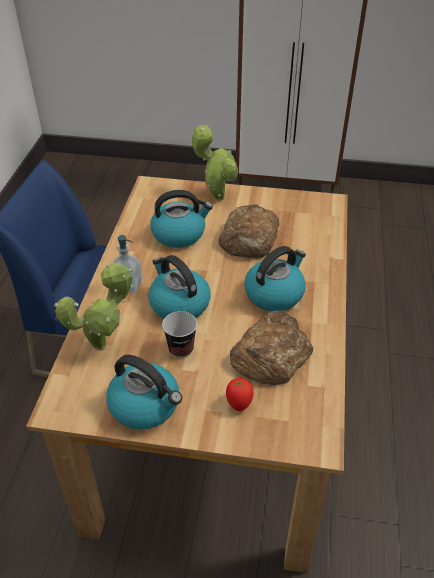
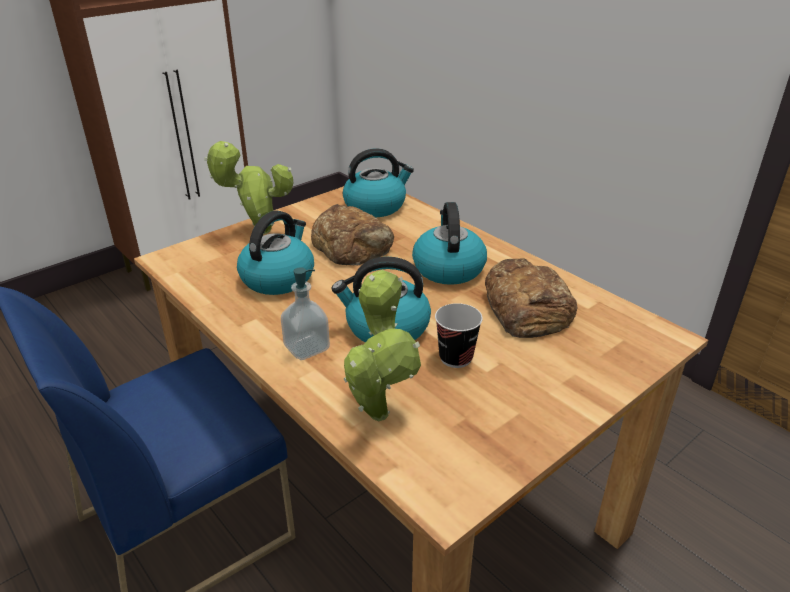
camera: 50 degrees left, 10 degrees down
kettle [106,355,182,430] -> kettle moved to [343,148,414,217]
tomato [226,378,254,411] -> none

